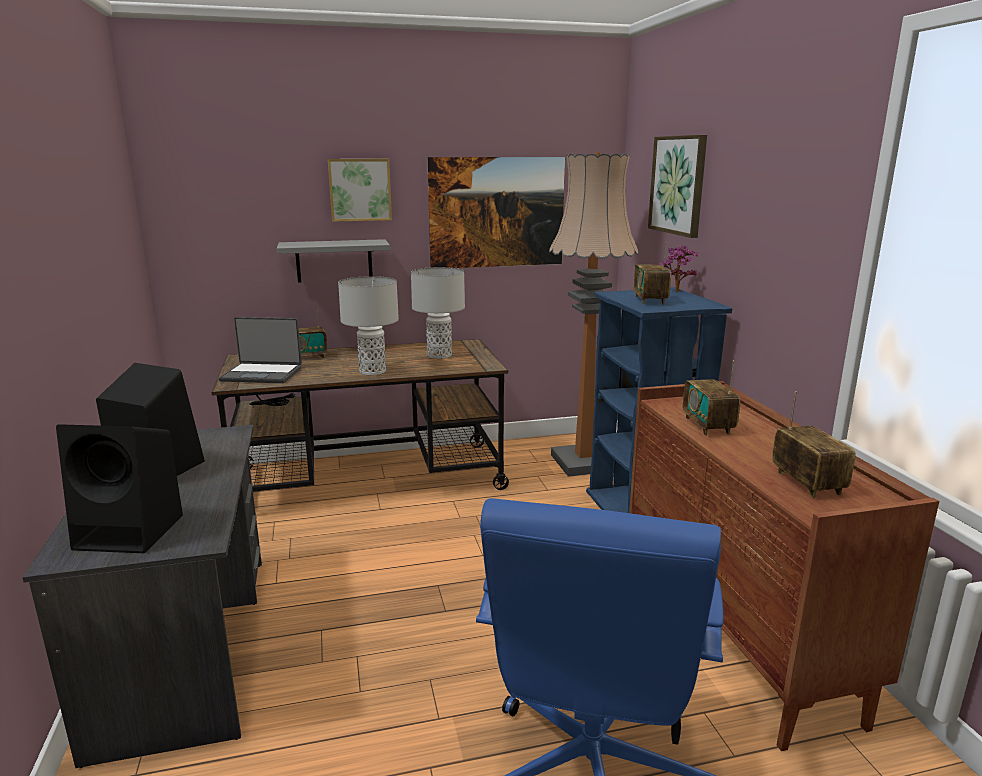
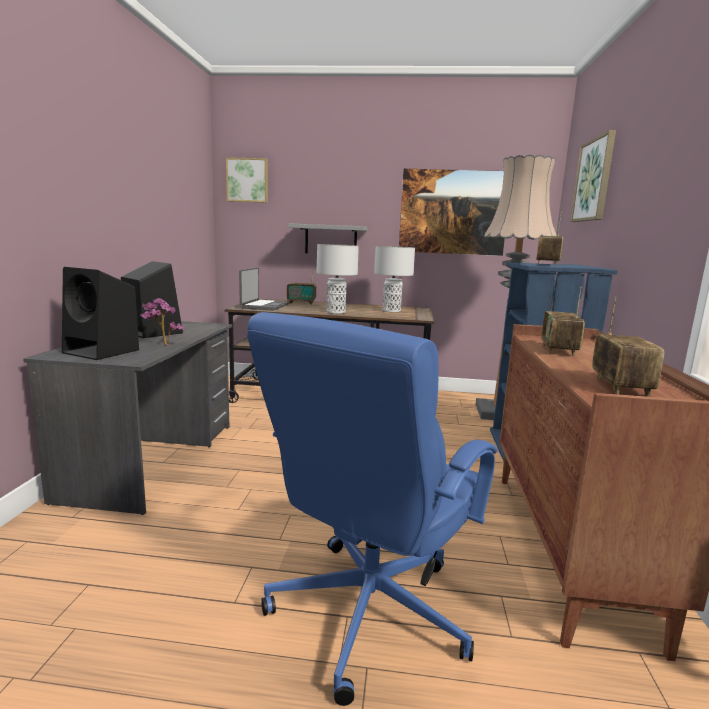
camera: 20 degrees right, 5 degrees down
laptop [219,317,302,383] -> laptop turned 105 degrees counterclockwise [239,268,289,311]
picture [328,159,392,222] -> picture moved to [226,157,268,203]
potted plant [654,246,698,292] -> potted plant moved to [140,298,184,345]

